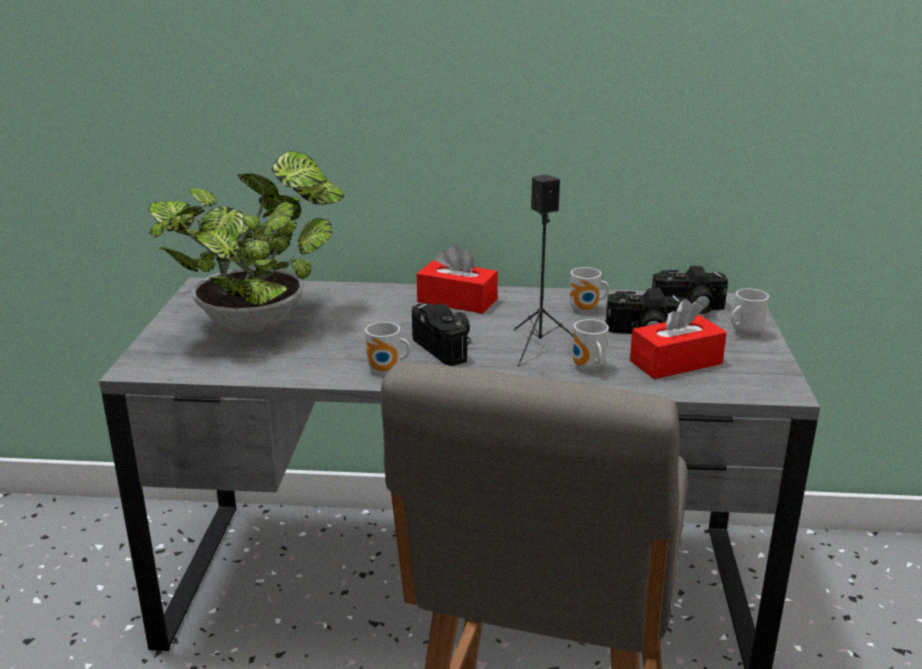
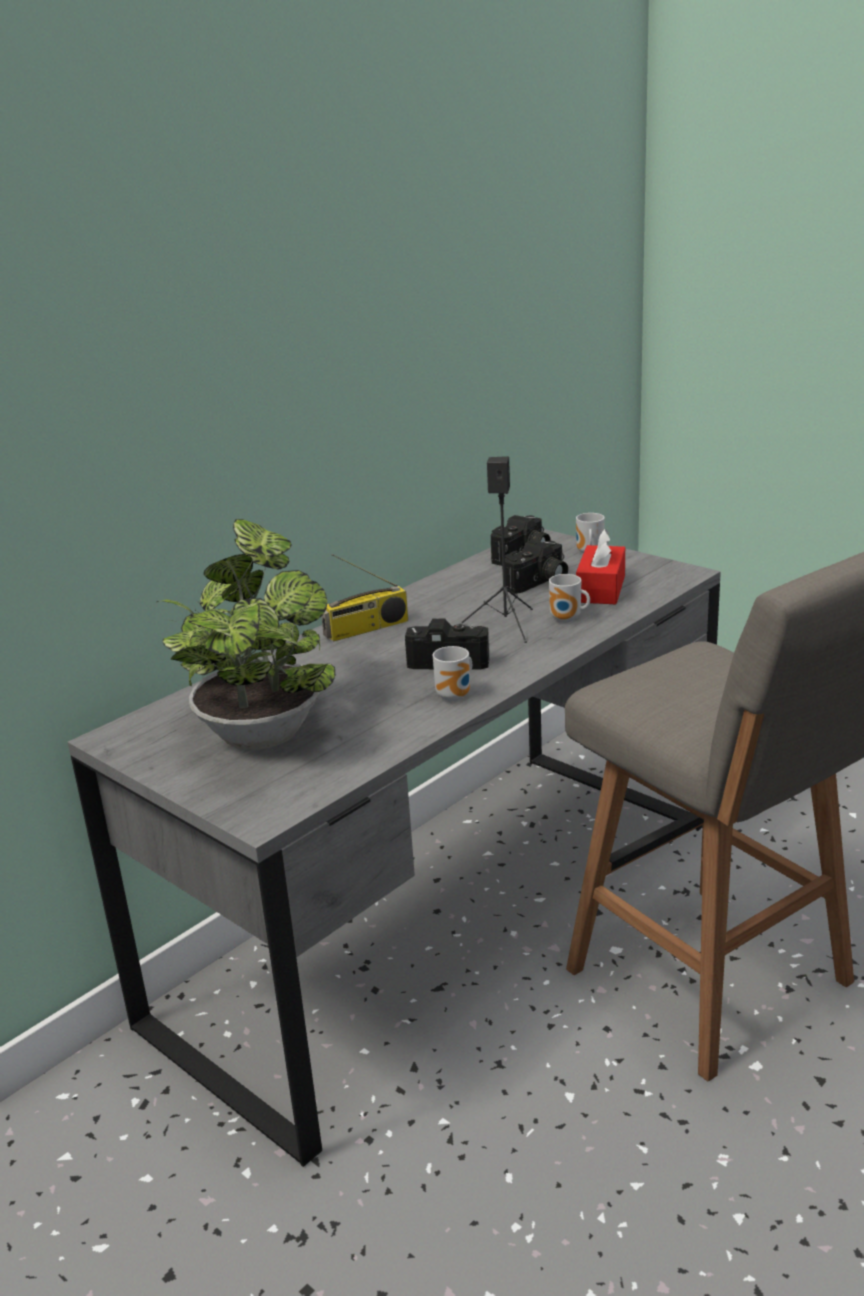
camera: 50 degrees left, 0 degrees up
red tissue box [417,244,498,314] -> radio [321,554,408,641]
mug [570,267,609,313] -> none

